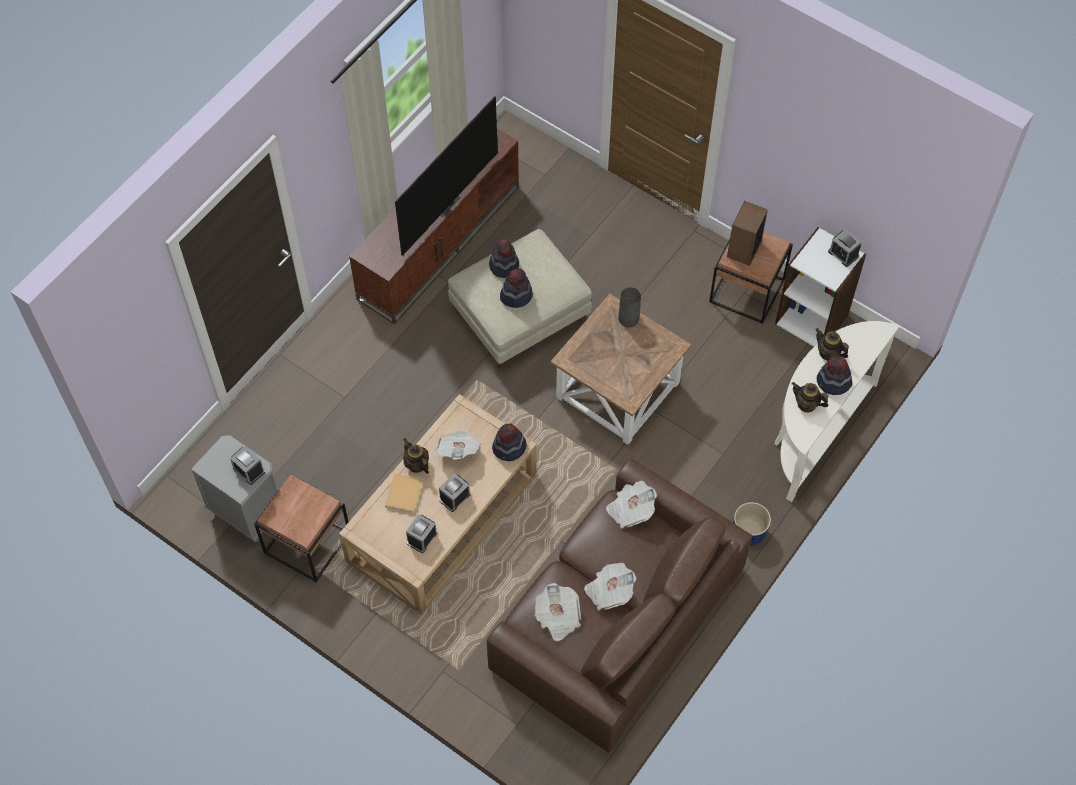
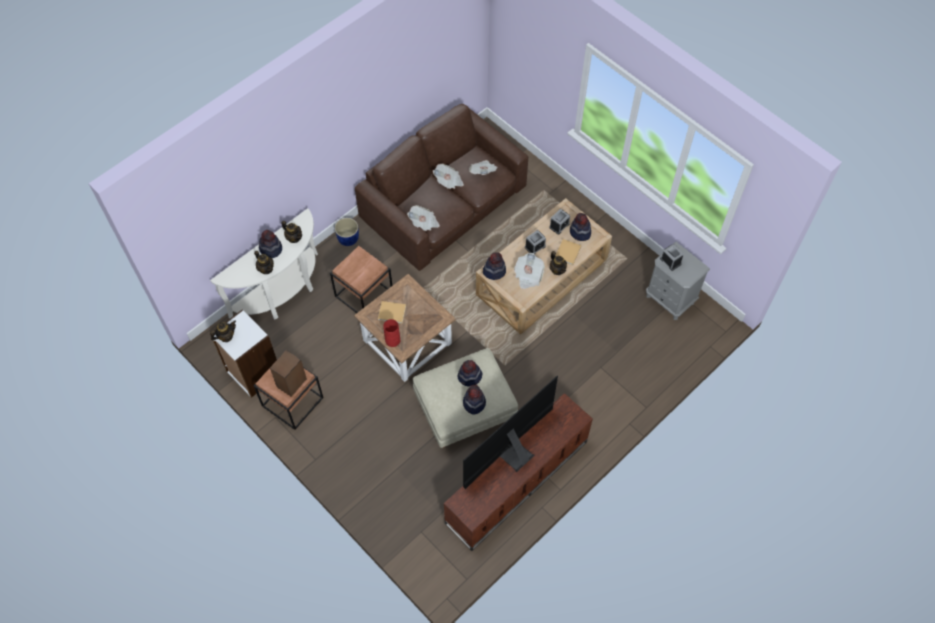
camera: 170 degrees left, 0 degrees up
brown side table [254,474,348,582] -> brown side table moved to [330,246,392,313]
grey vase [618,287,641,327] -> red vase [383,319,401,347]
alarm clock [828,229,861,267] -> teapot [210,320,236,342]
none -> beige book [378,301,406,323]
none -> hat [570,213,591,241]

